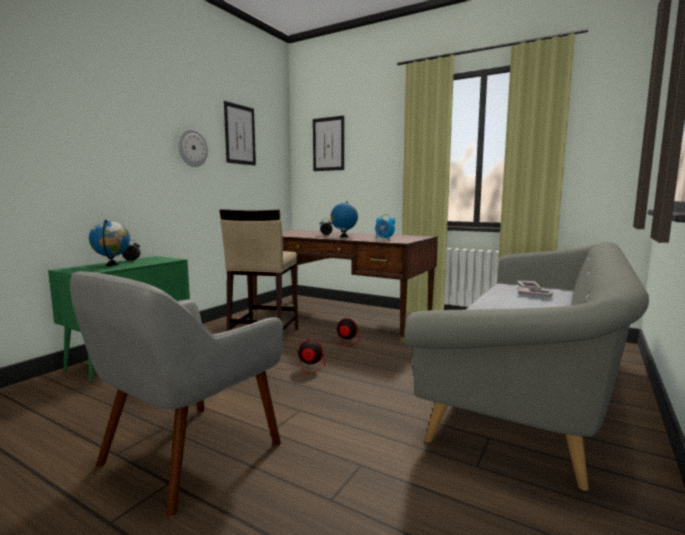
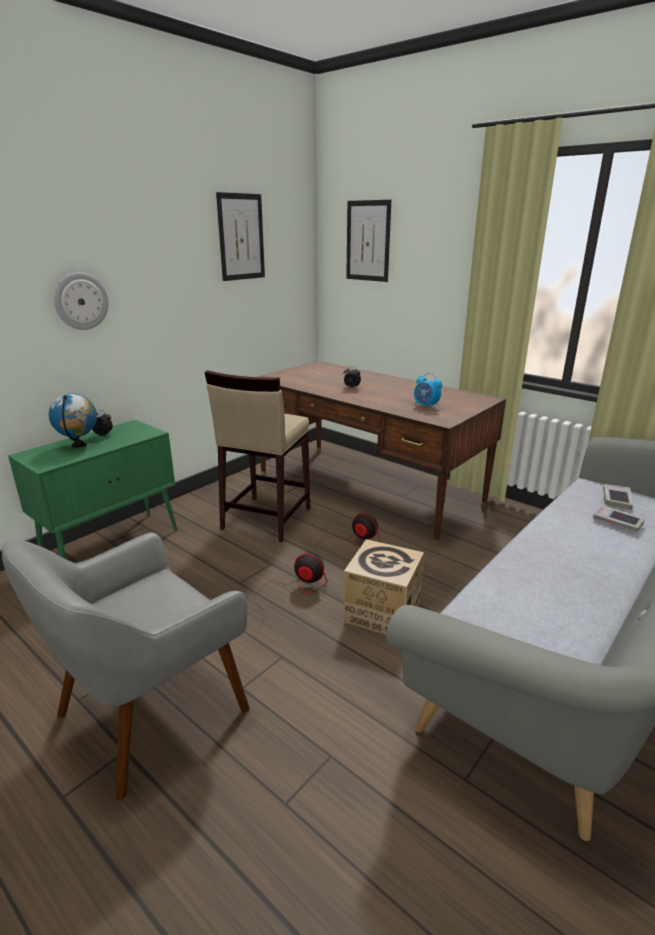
camera: 10 degrees right, 15 degrees up
wall clock [178,129,208,167] -> wall clock moved to [54,272,108,330]
globe [331,202,358,237] -> none
none -> cardboard box [344,539,424,635]

